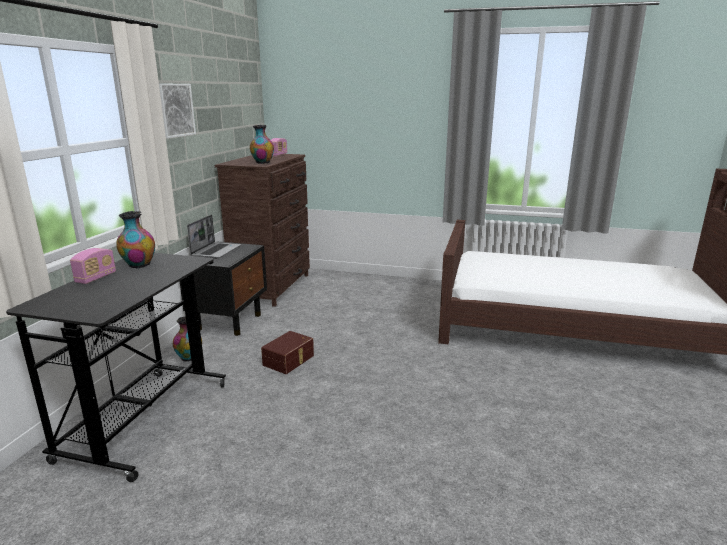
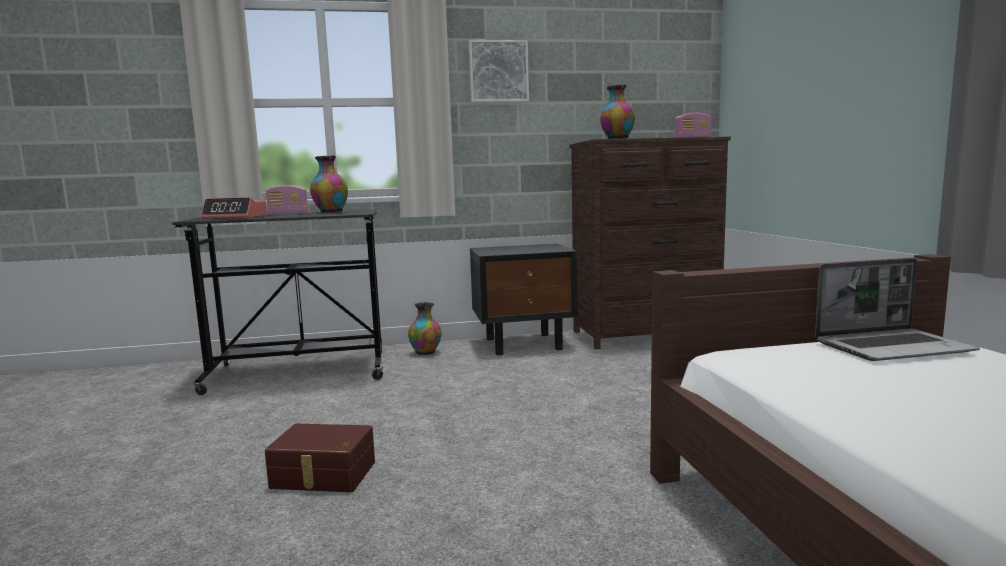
camera: 65 degrees right, 10 degrees down
laptop [187,215,241,259] -> laptop moved to [815,258,980,361]
brown storage box [261,331,314,374] -> brown storage box moved to [265,424,375,492]
none -> alarm clock [201,197,267,219]

